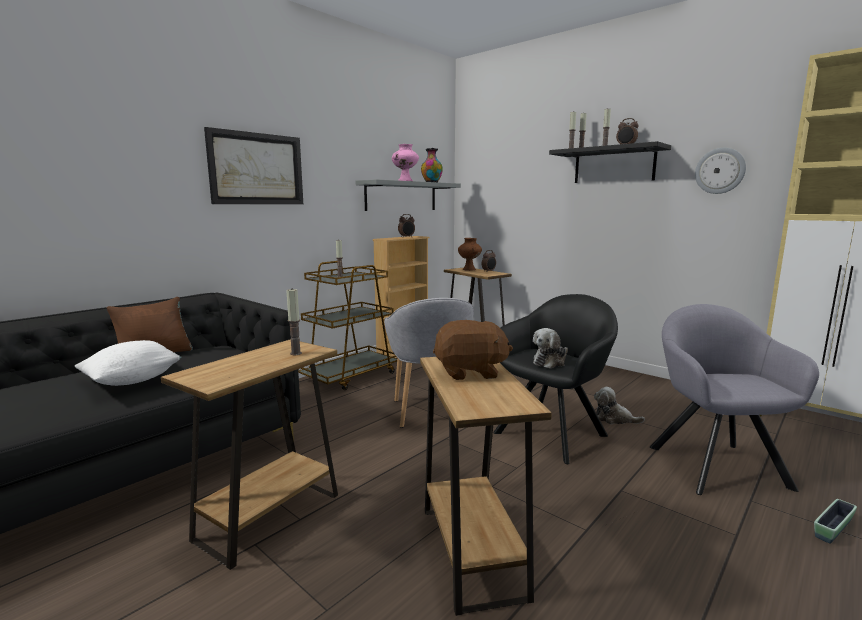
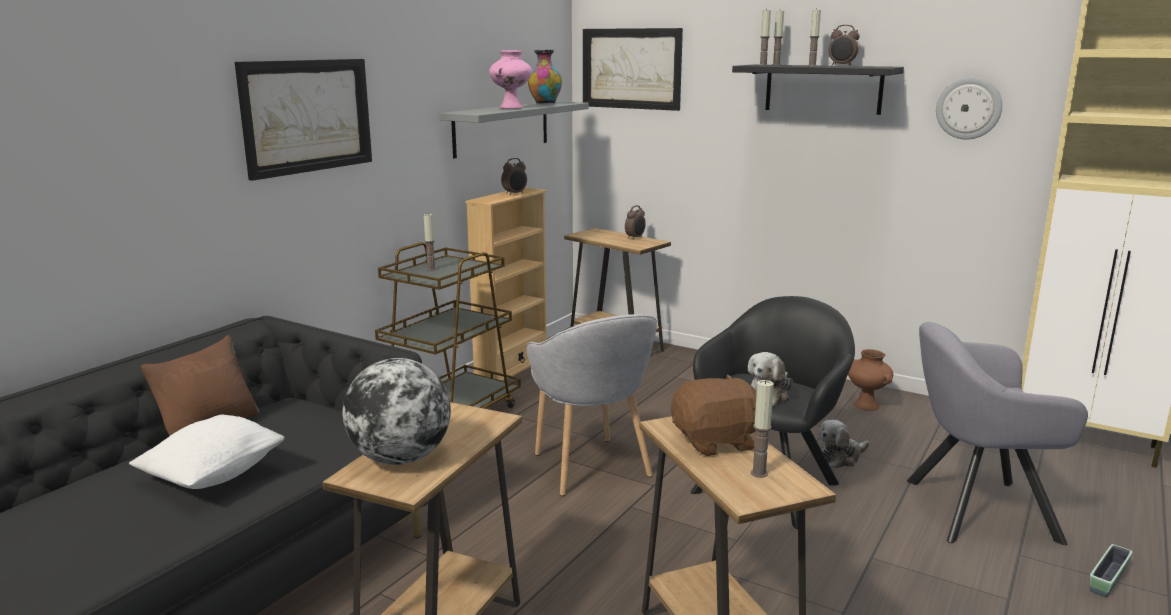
camera: 10 degrees left, 5 degrees up
candle [286,289,302,355] -> candle moved to [751,380,774,478]
brown vase [458,238,482,271] -> brown vase moved to [848,349,893,411]
plush toy [594,387,645,424] -> plush toy turned 45 degrees counterclockwise [819,420,869,468]
grey armchair [650,304,819,495] -> grey armchair turned 75 degrees counterclockwise [907,322,1088,545]
none -> globe [342,358,451,465]
none -> picture [583,28,683,111]

